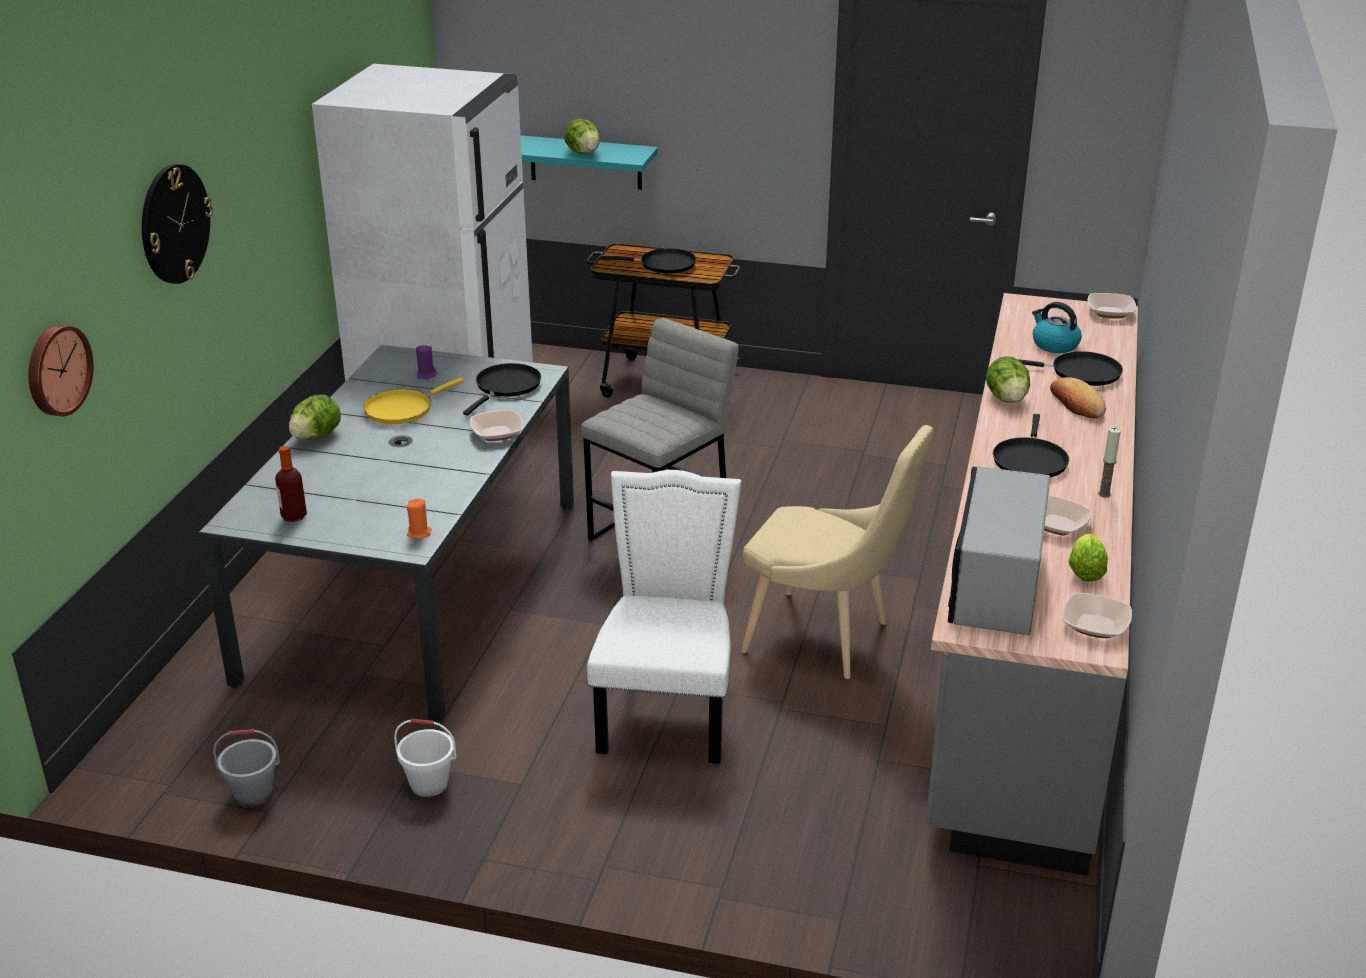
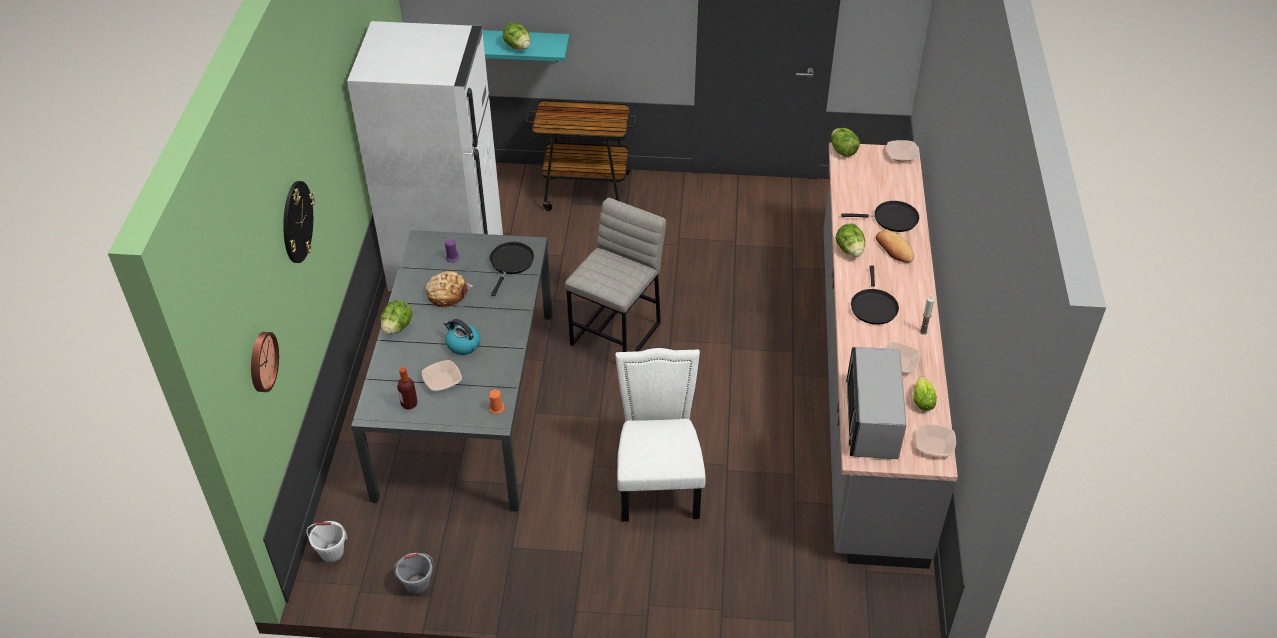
camera: 10 degrees left, 15 degrees up
yellow frying pan [363,378,464,424] -> bread [426,271,473,308]
white bucket [394,719,456,797] -> white bucket moved to [306,521,347,562]
bowl [470,410,524,441] -> bowl moved to [422,360,462,391]
black frying pan [601,248,696,274] -> none
beige chair [741,425,933,679] -> none
kettle [1032,302,1082,353] -> kettle moved to [444,319,480,355]
none -> lettuce [831,128,860,157]

